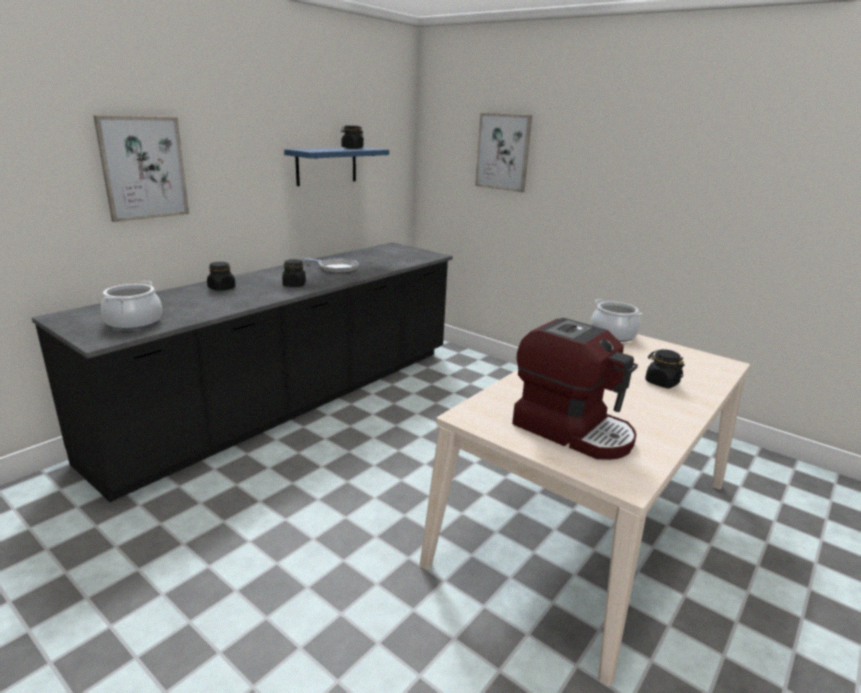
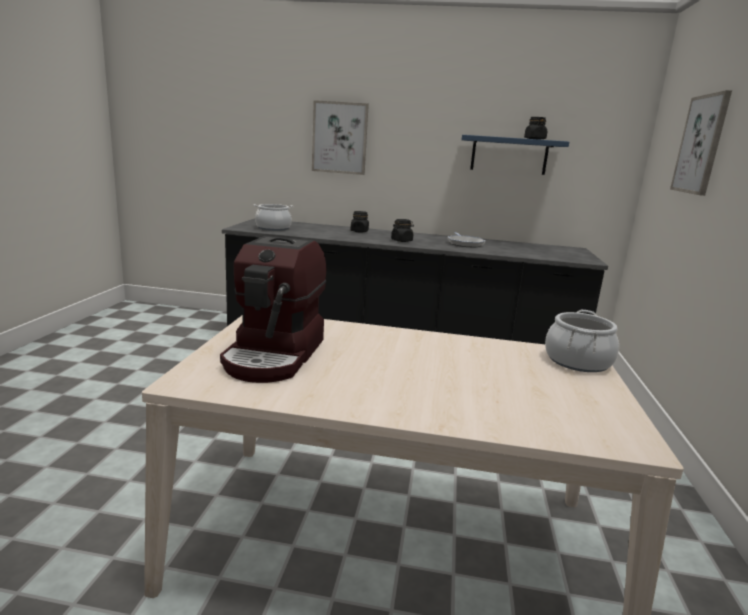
camera: 60 degrees right, 5 degrees down
black jar [645,349,685,388] -> none

